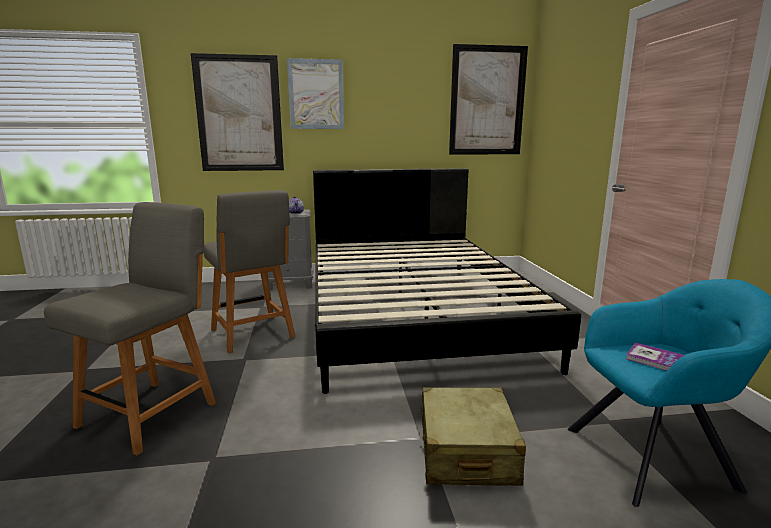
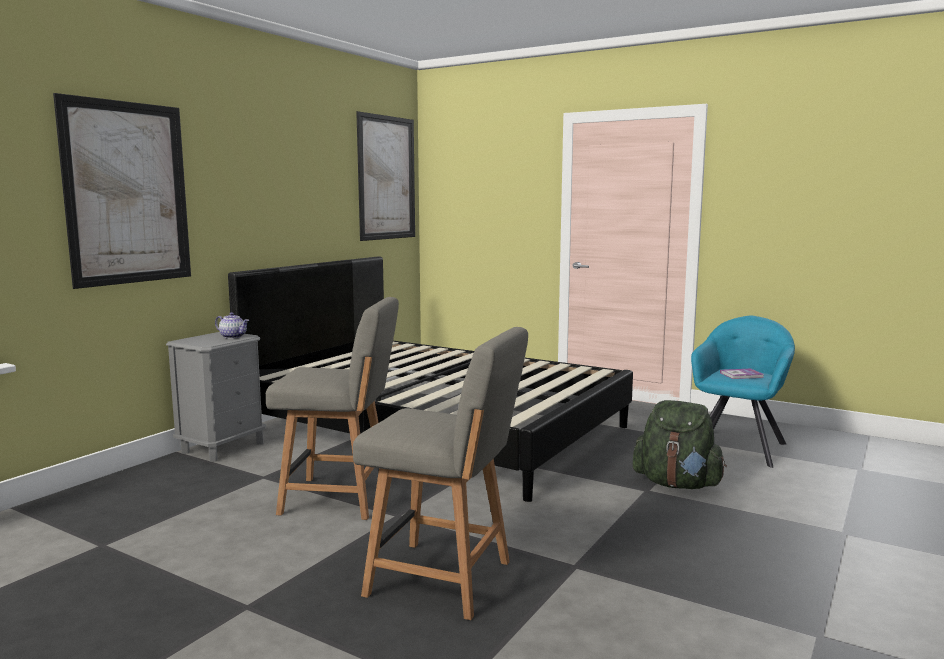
camera: 50 degrees left, 5 degrees down
grey chair [44,202,216,456] -> grey chair turned 135 degrees clockwise [353,327,528,620]
picture [287,58,344,129] -> none
beige suitcase [419,387,526,486] -> green backpack [633,400,727,489]

